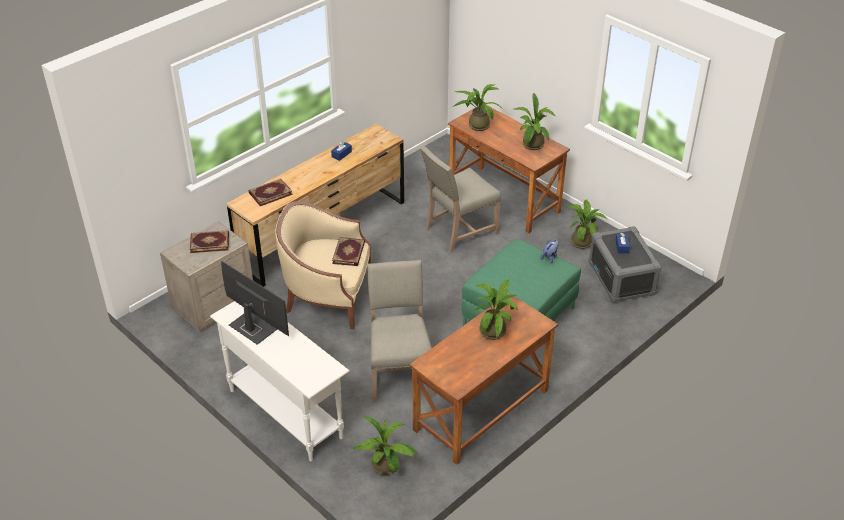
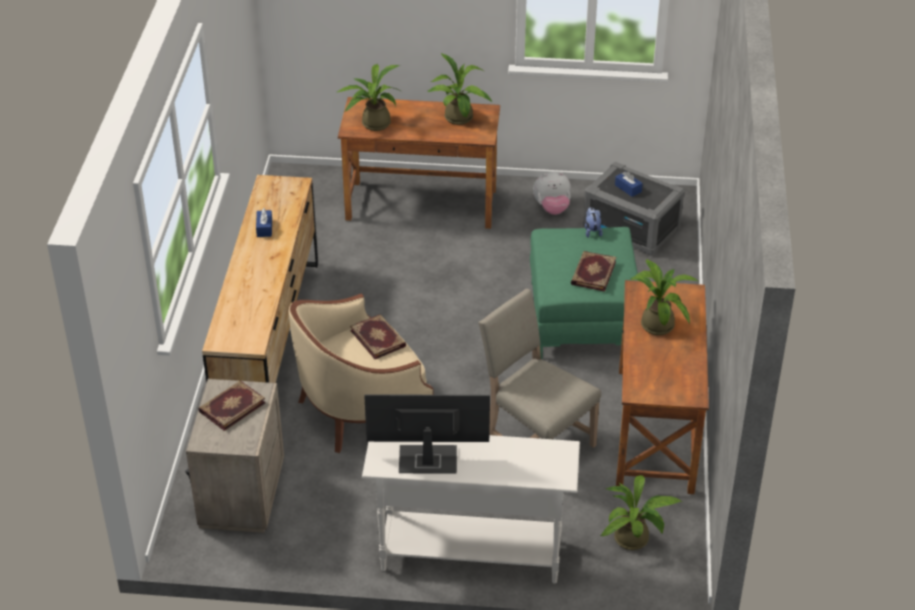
camera: 40 degrees left, 0 degrees up
book [249,179,293,206] -> book moved to [571,251,616,292]
beige chair [420,146,501,252] -> none
potted plant [567,200,607,249] -> plush toy [533,172,571,215]

